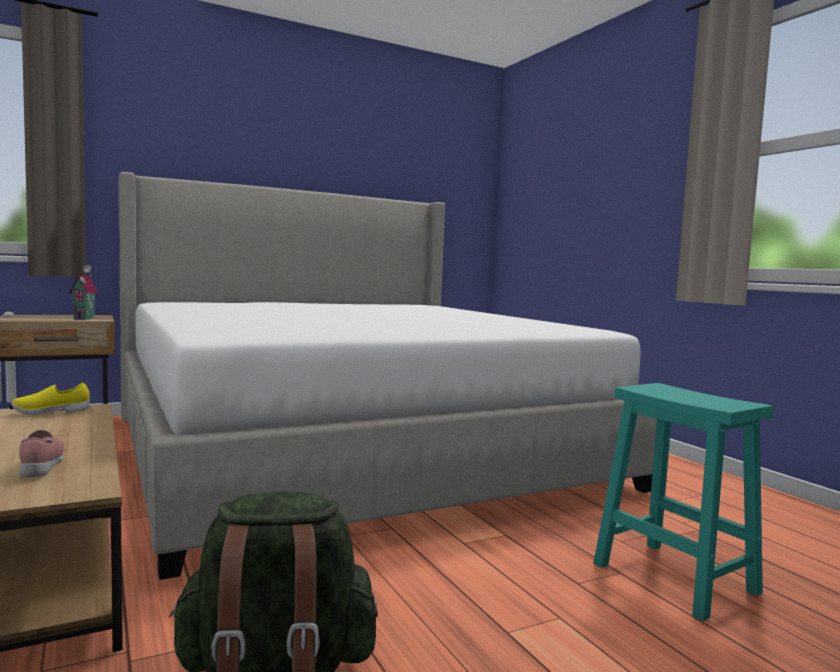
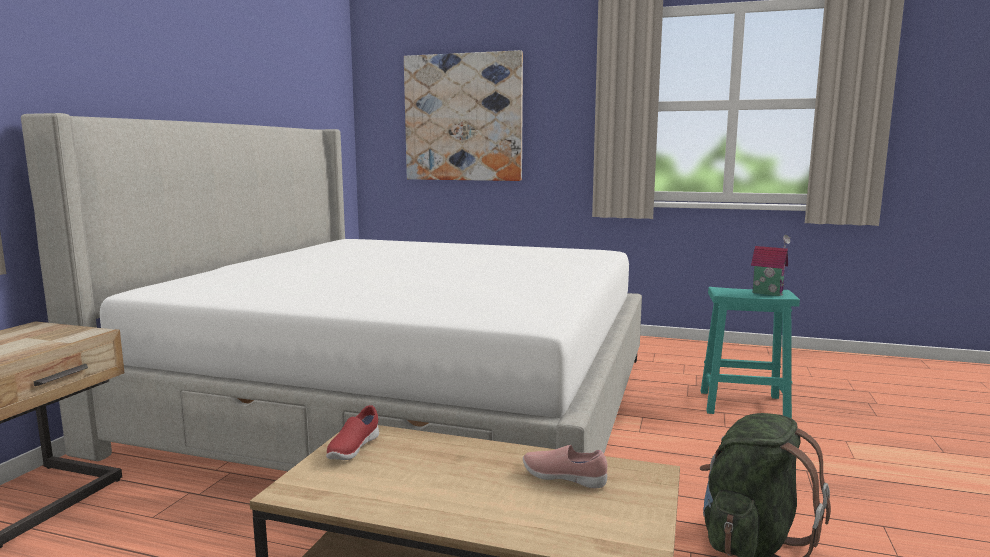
camera: 45 degrees left, 5 degrees up
yellow shoe [11,383,90,415] -> red shoe [326,405,379,460]
toy house [69,265,98,320] -> toy house moved to [751,235,791,296]
none -> picture [404,50,523,181]

